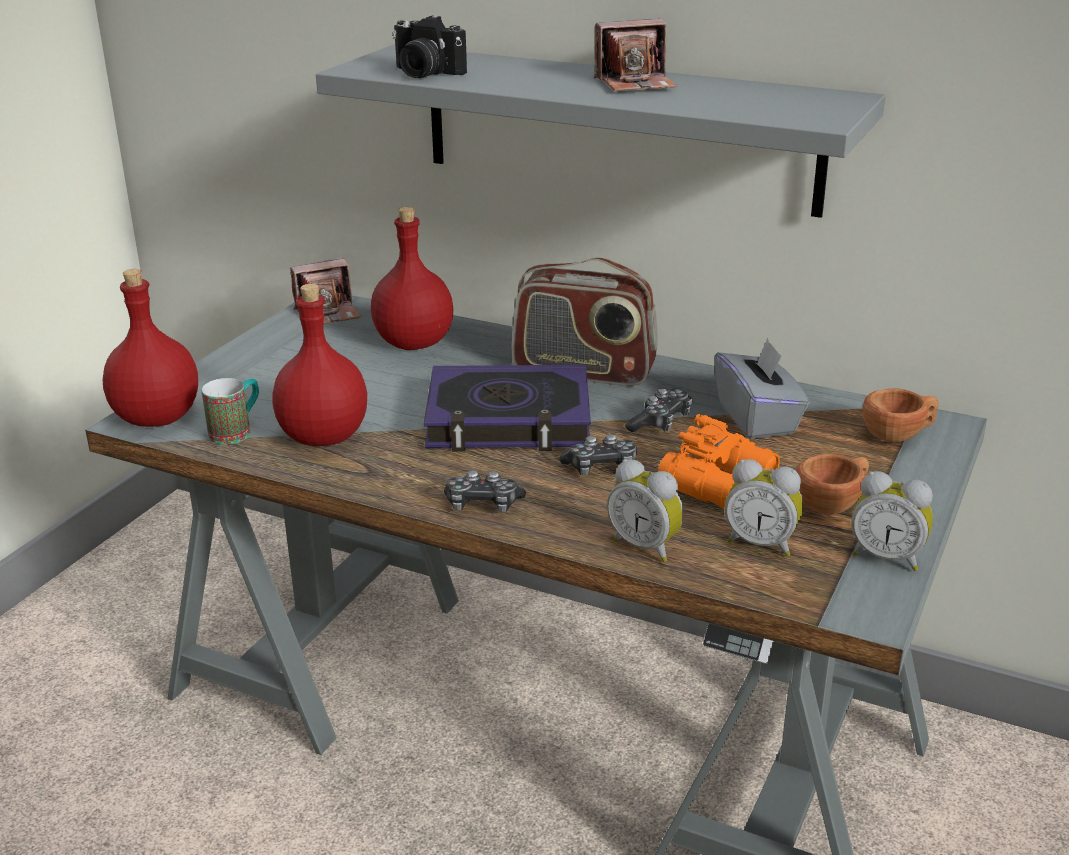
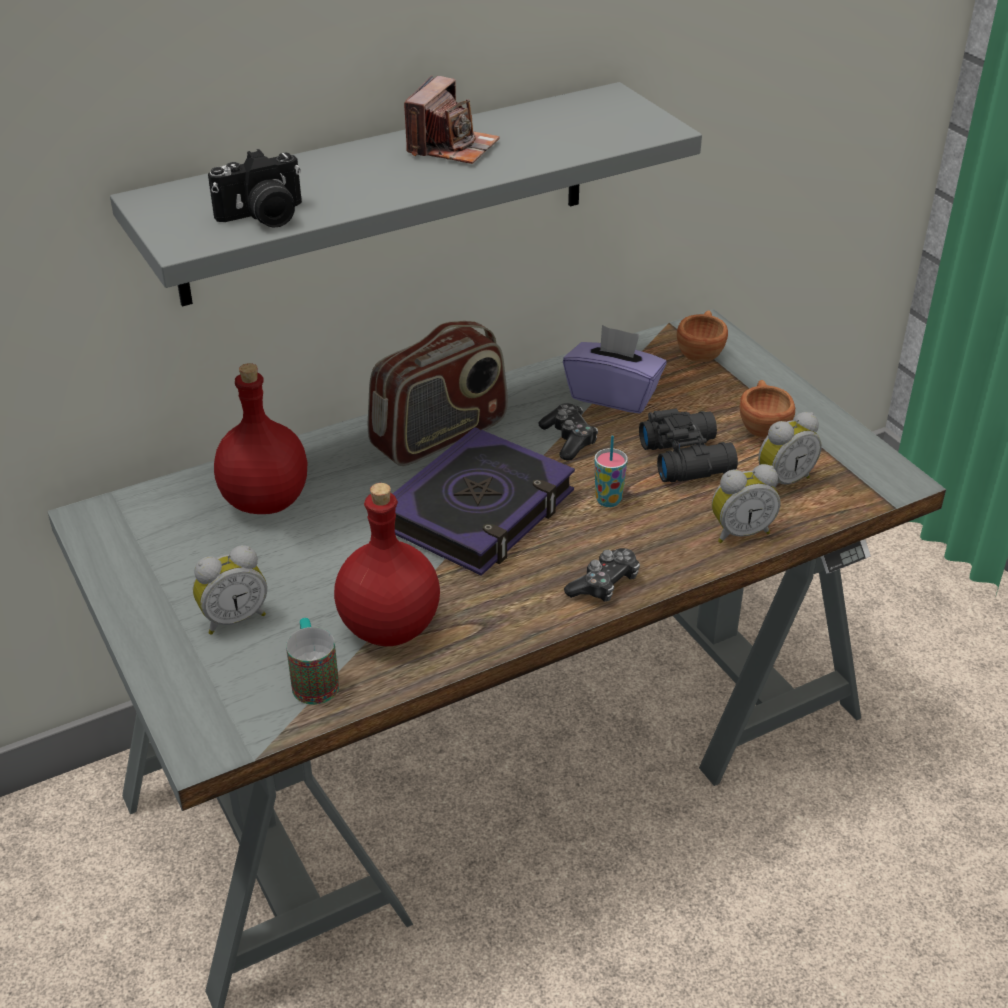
camera: 55 degrees left, 10 degrees up
red bottle [103,269,198,427] -> none
camera [290,258,361,324] -> none
game controller [559,434,637,475] -> cup [595,436,628,507]
orange binoculars [658,414,780,509] -> black binoculars [639,409,738,483]
grey tissue box [714,338,809,439] -> purple tissue box [563,325,667,414]
alarm clock [851,471,933,571] -> alarm clock moved to [193,545,267,635]

